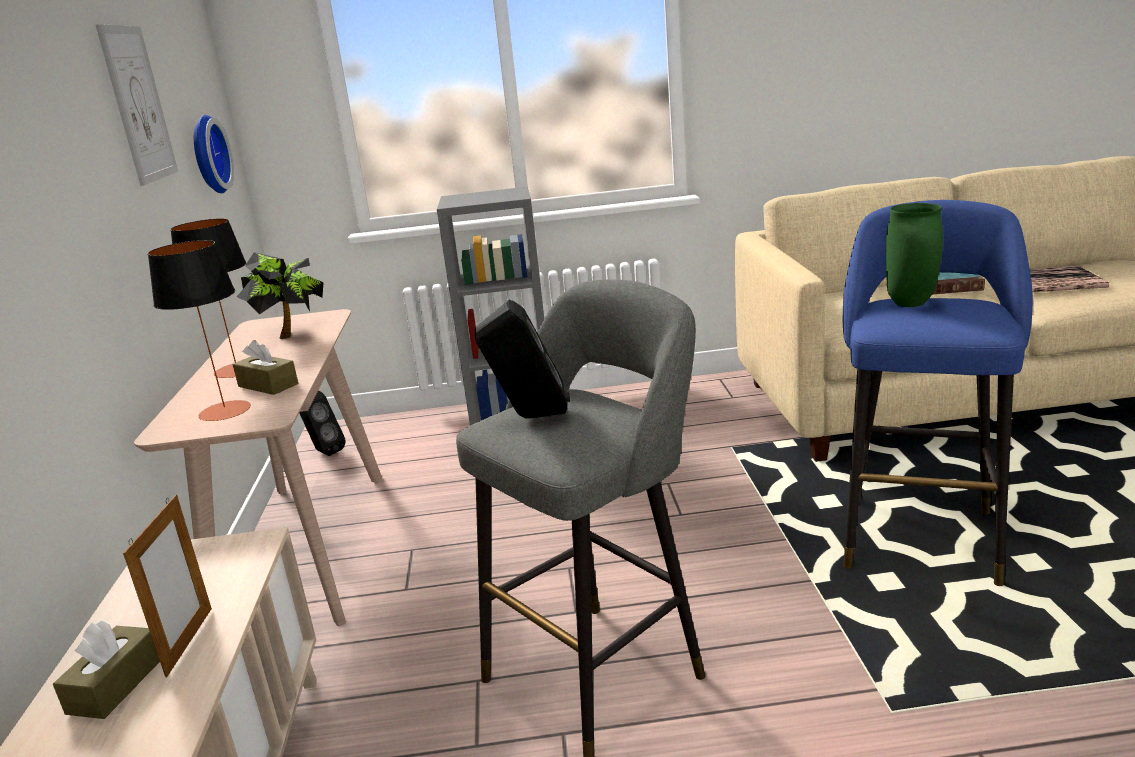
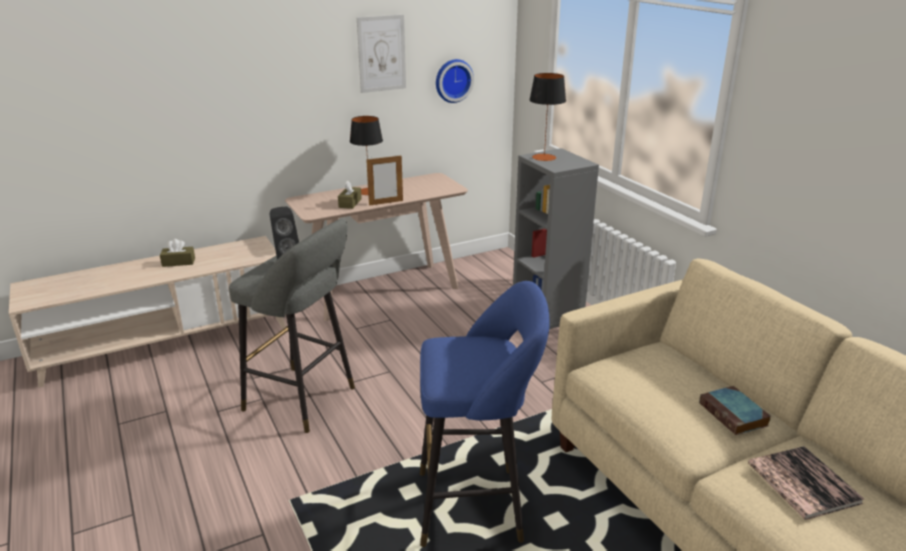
camera: 65 degrees right, 5 degrees up
picture frame [123,495,212,677] -> picture frame moved to [366,154,403,206]
table lamp [148,240,251,421] -> table lamp moved to [529,73,566,161]
potted plant [237,252,323,339] -> none
black speaker [299,390,346,456] -> none
green vase [886,203,943,307] -> none

